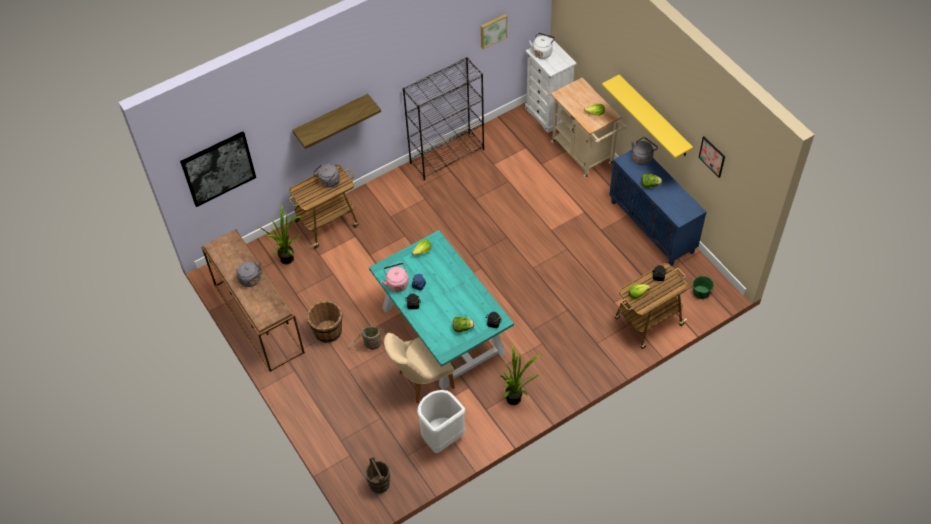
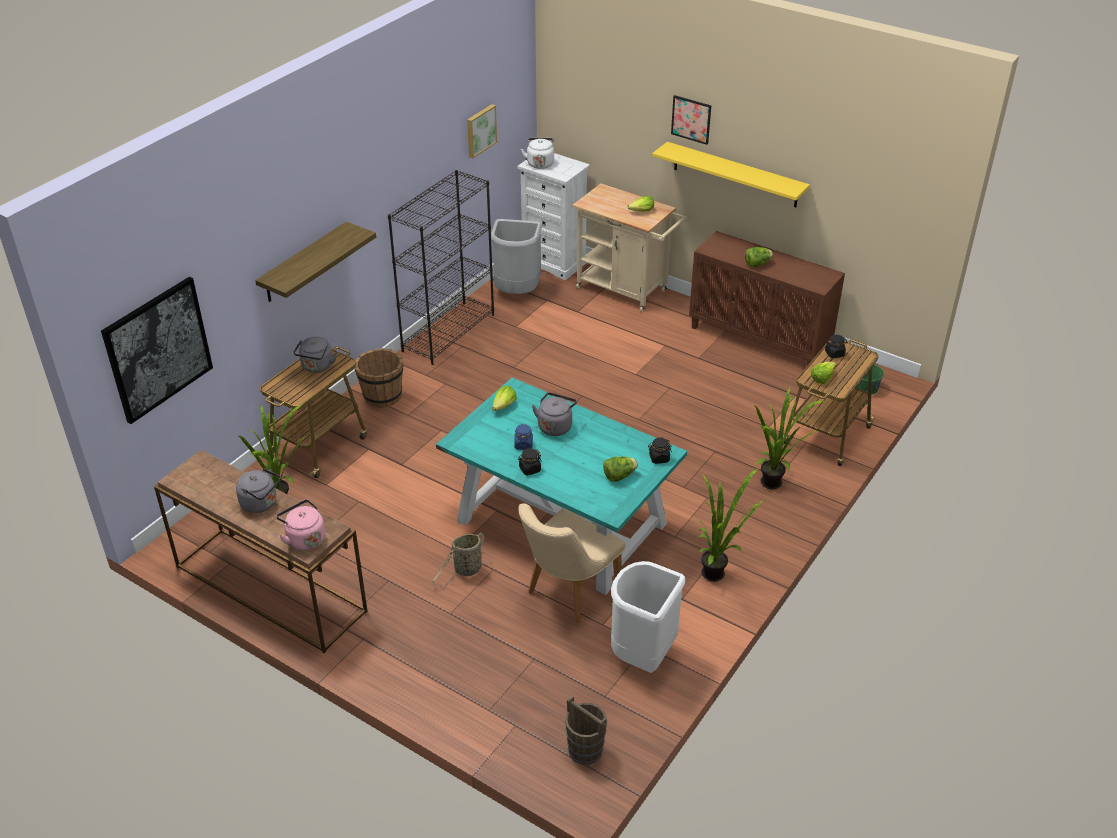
camera: 25 degrees left, 15 degrees down
brown bucket [307,300,342,343] -> brown bucket moved to [355,348,403,408]
pink kettle [381,263,409,292] -> pink kettle moved to [276,499,325,551]
blue cabinet [609,149,706,266] -> brown cabinet [689,231,845,367]
grey kettle [631,137,658,165] -> grey kettle moved to [532,392,577,436]
picture [699,136,725,178] -> picture moved to [671,95,711,145]
none -> grey trash can [491,219,542,294]
none -> potted plant [755,386,824,489]

